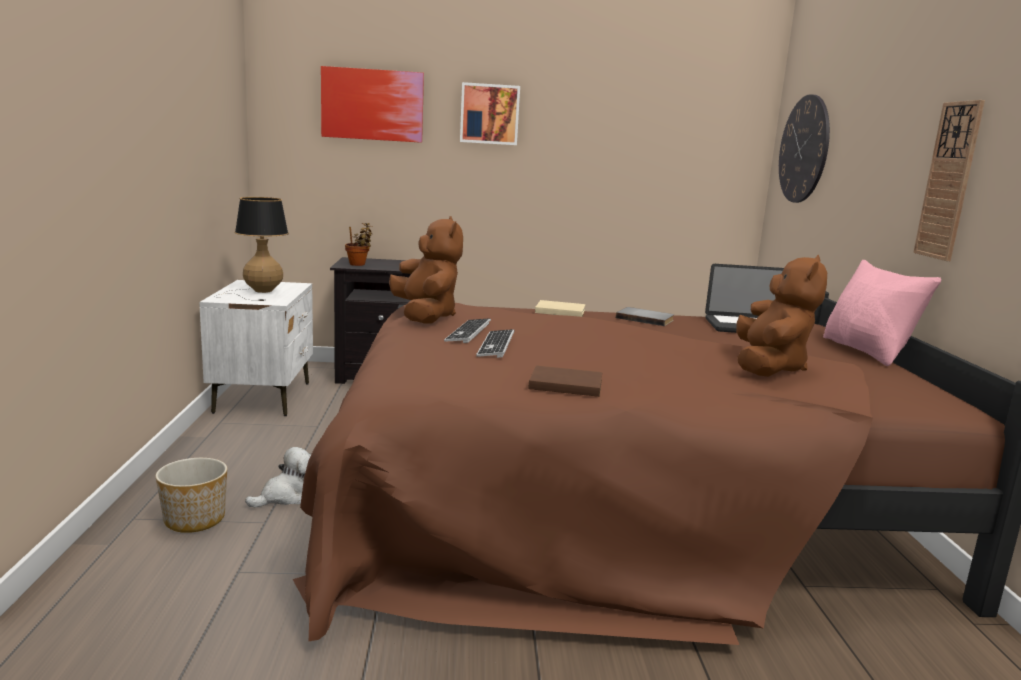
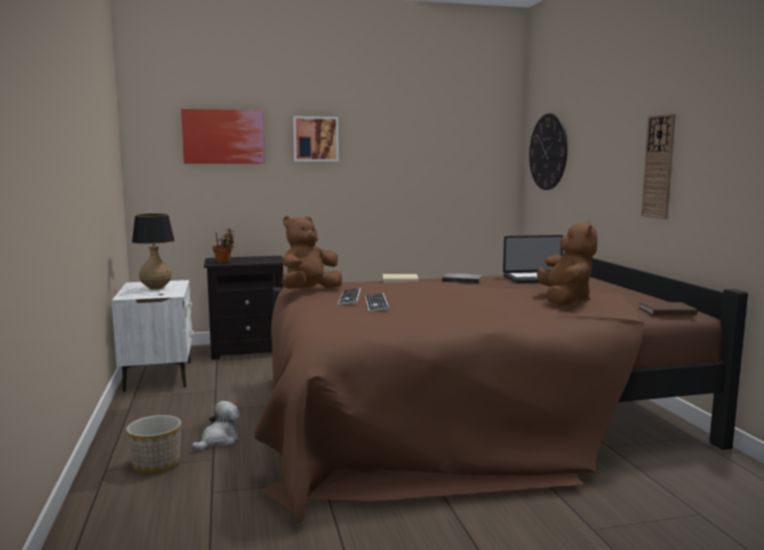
camera: 10 degrees left, 5 degrees down
brown plush toy [389,216,463,324] -> brown plush toy turned 105 degrees counterclockwise [282,216,342,289]
brown book [528,365,603,397] -> brown book moved to [639,302,697,315]
pink pillow [823,260,941,366] -> none

